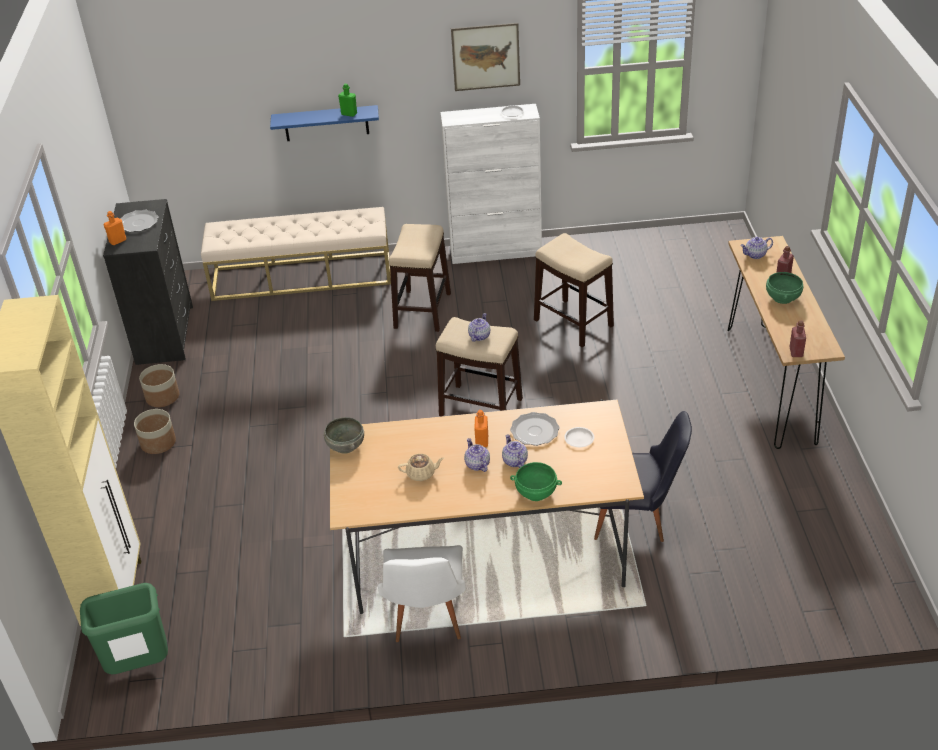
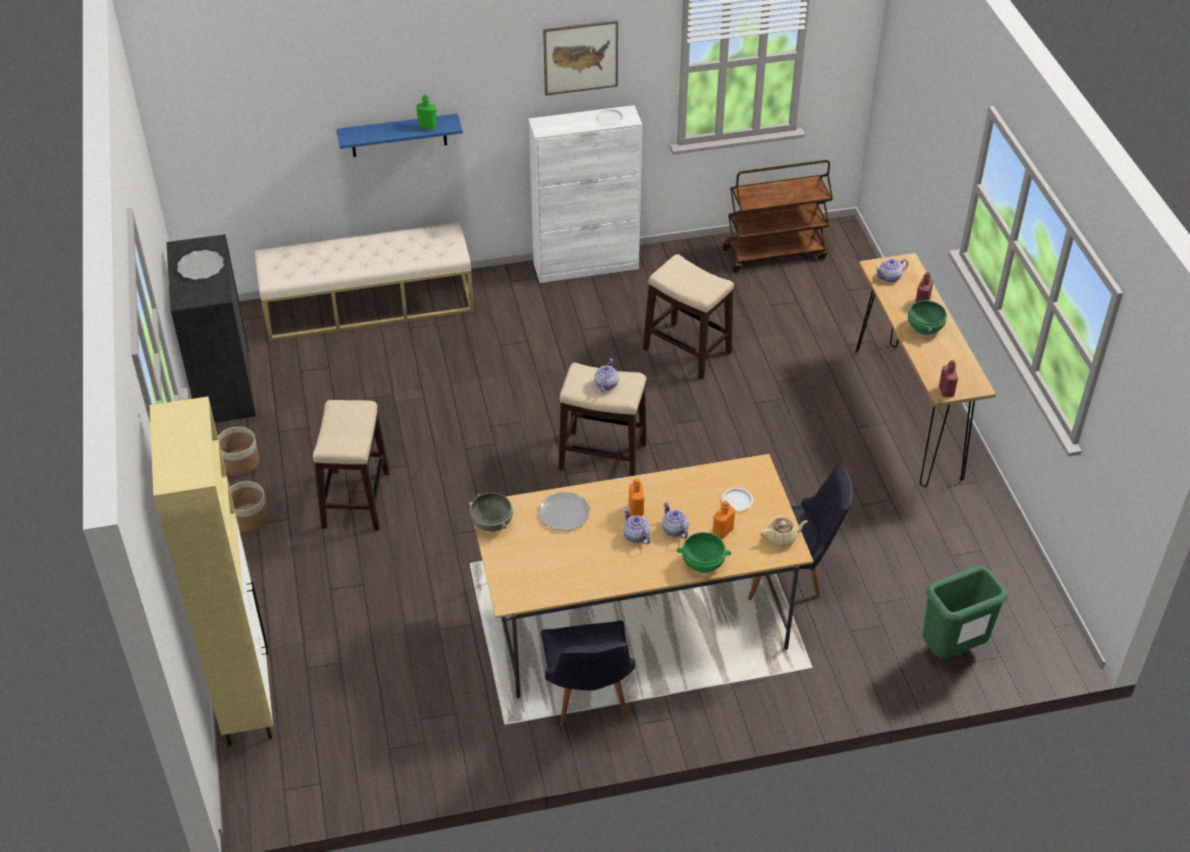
camera: 10 degrees left, 5 degrees up
green trash can [80,583,168,675] -> green trash can moved to [923,565,1008,658]
orange bottle [104,211,126,245] -> orange bottle moved to [713,500,735,539]
white chair [378,545,466,642] -> black chair [541,621,635,726]
stool [389,224,451,332] -> stool moved to [313,400,390,530]
beige teapot [398,454,444,481] -> beige teapot moved to [760,517,808,547]
plate [510,412,560,446] -> plate moved to [538,492,590,531]
none -> brown cart [723,160,833,273]

